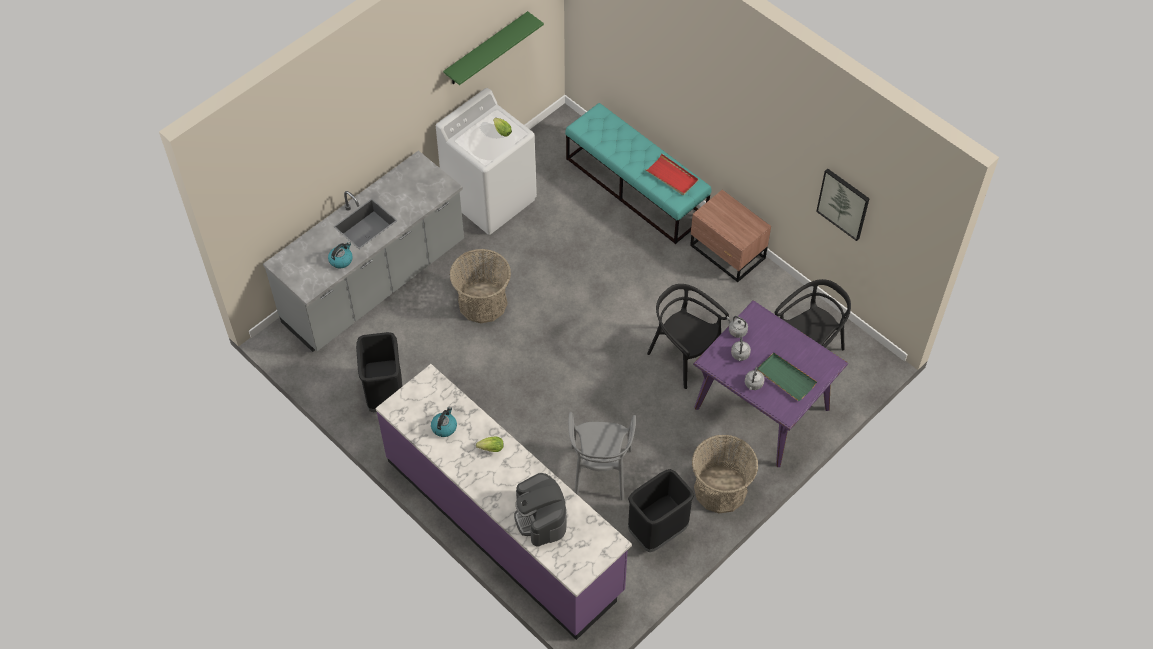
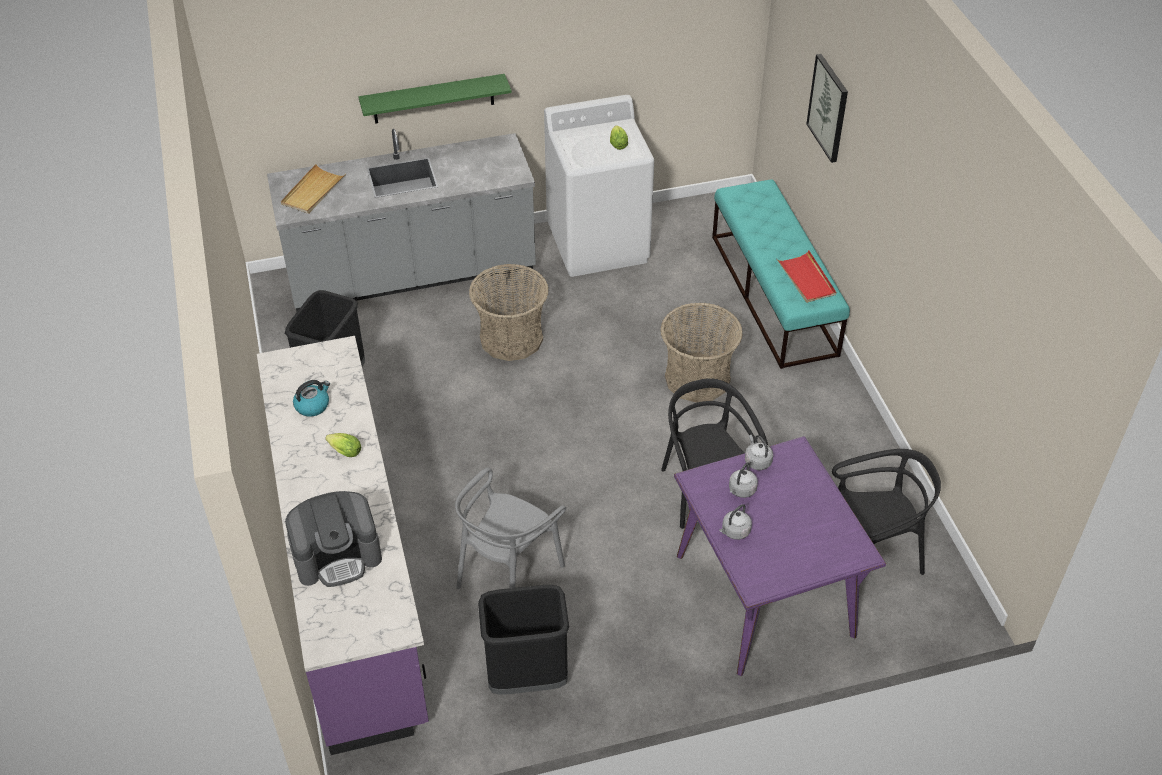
camera: 30 degrees right, 10 degrees down
kettle [328,242,353,268] -> none
green shelf [443,11,544,85] -> green shelf moved to [359,74,512,124]
coffee machine [514,473,566,547] -> coffee machine turned 120 degrees counterclockwise [285,491,382,587]
brown nightstand [690,190,771,282] -> none
basket [692,435,758,514] -> basket moved to [660,303,743,403]
green tray [757,352,817,401] -> none
picture [816,168,870,241] -> picture moved to [806,54,848,163]
none -> beige tray [281,164,346,214]

